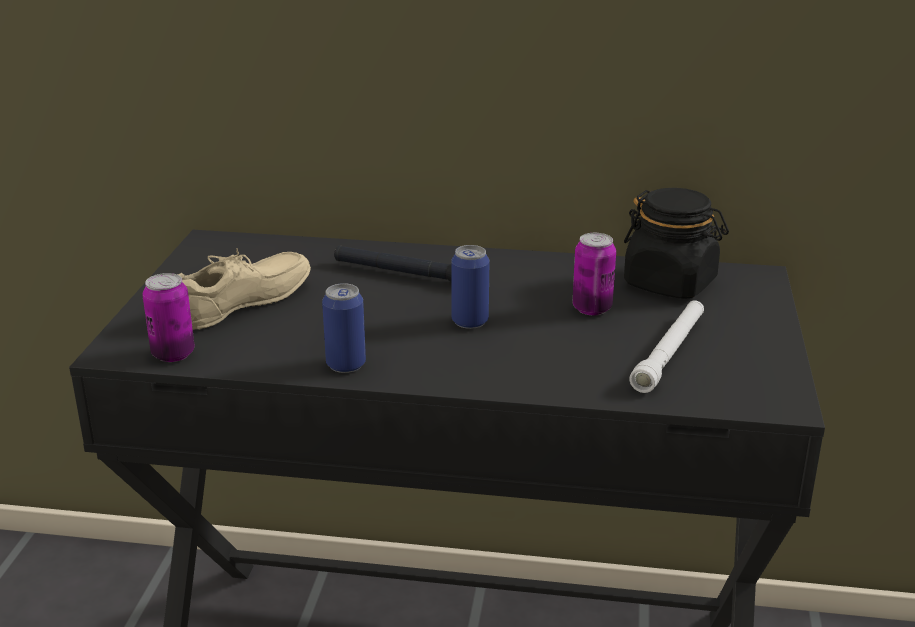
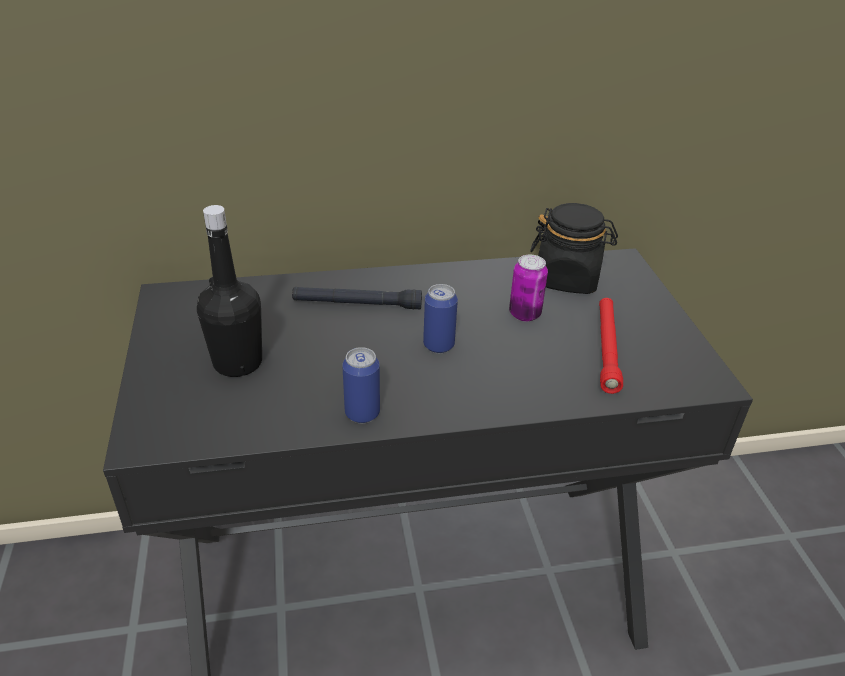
camera: 20 degrees left, 10 degrees up
can [142,273,195,362] -> none
beige shoe [178,248,311,330] -> black bottle [197,205,262,377]
white flashlight [629,300,704,393] -> red flashlight [599,298,623,394]

